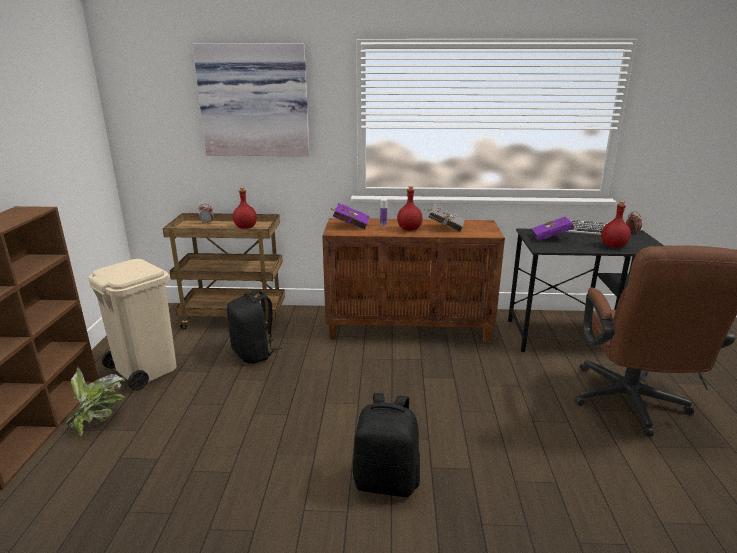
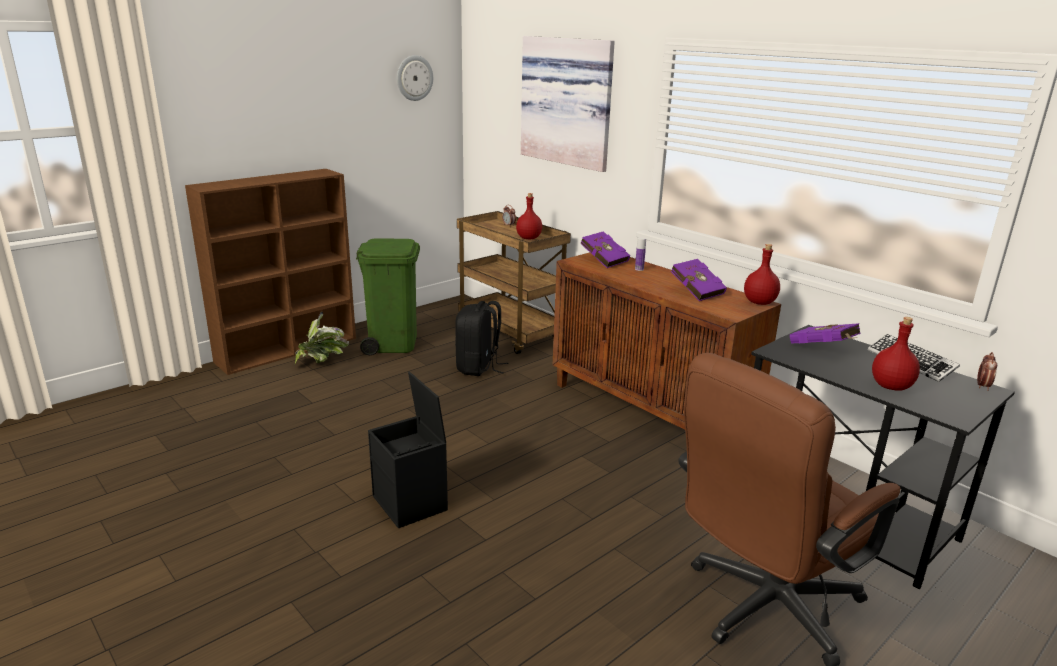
camera: 45 degrees right, 0 degrees up
beige trash can [88,259,177,390] -> green trash can [356,238,420,355]
black backpack [353,393,420,497] -> black storage box [368,372,448,528]
red bottle [397,186,422,231] -> red bottle moved to [744,244,780,305]
grey book [425,204,465,232] -> purple book [671,259,727,301]
none -> wall clock [397,55,433,101]

